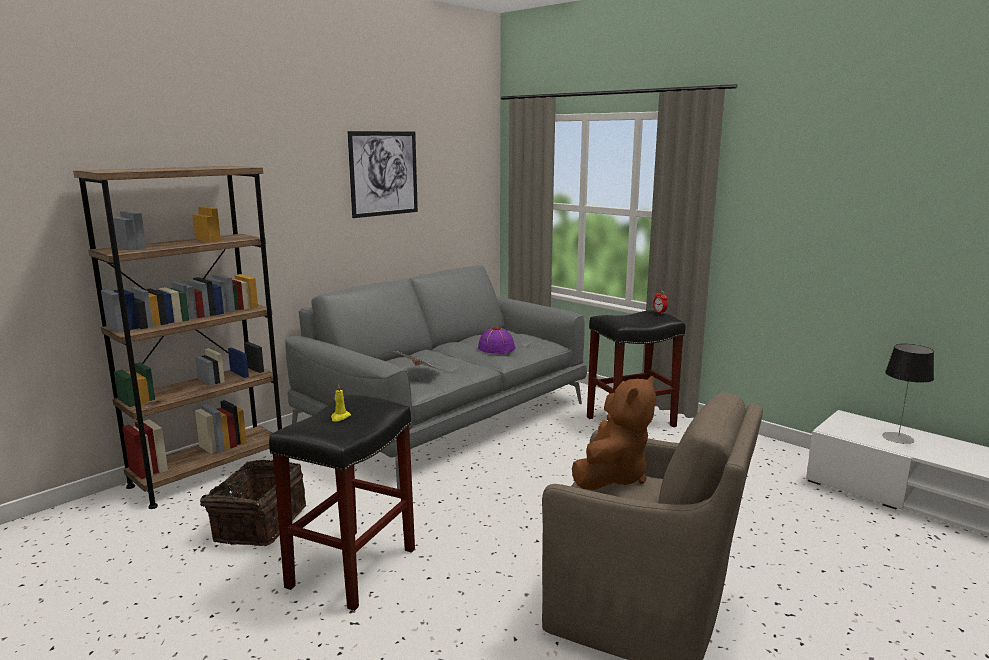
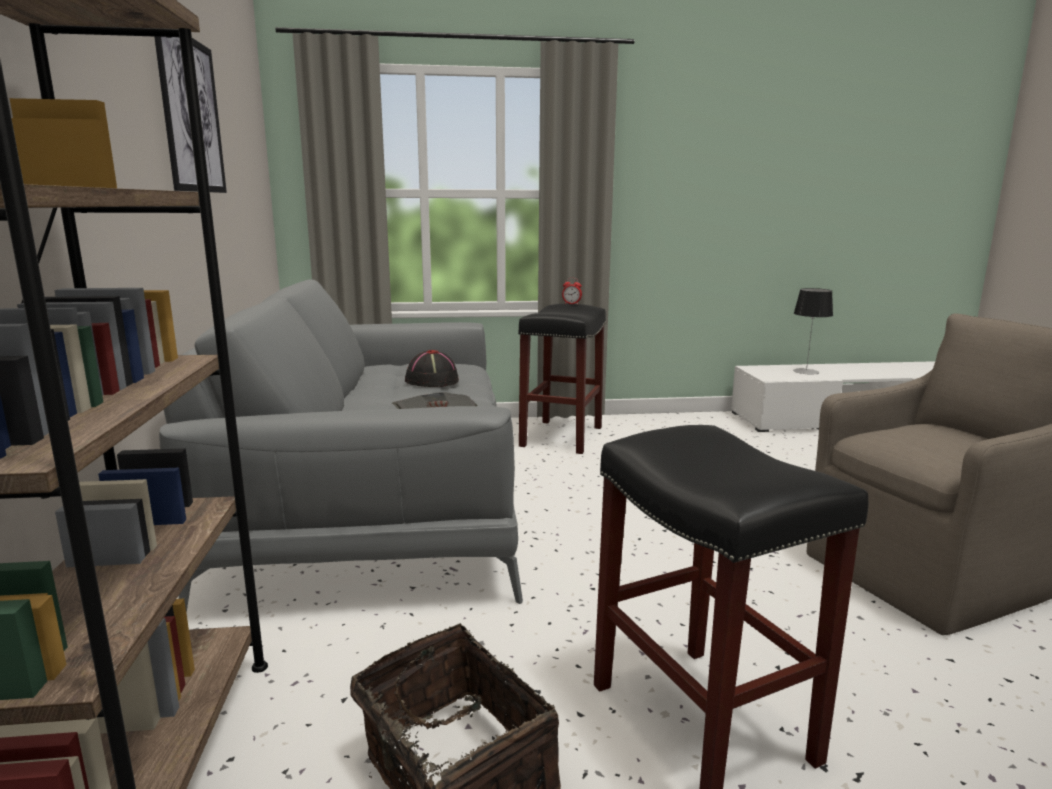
camera: 50 degrees left, 0 degrees up
yellow candle [331,384,351,422] -> none
purple hat [478,327,515,354] -> black hat [405,350,459,387]
brown plush toy [572,376,656,490] -> none

